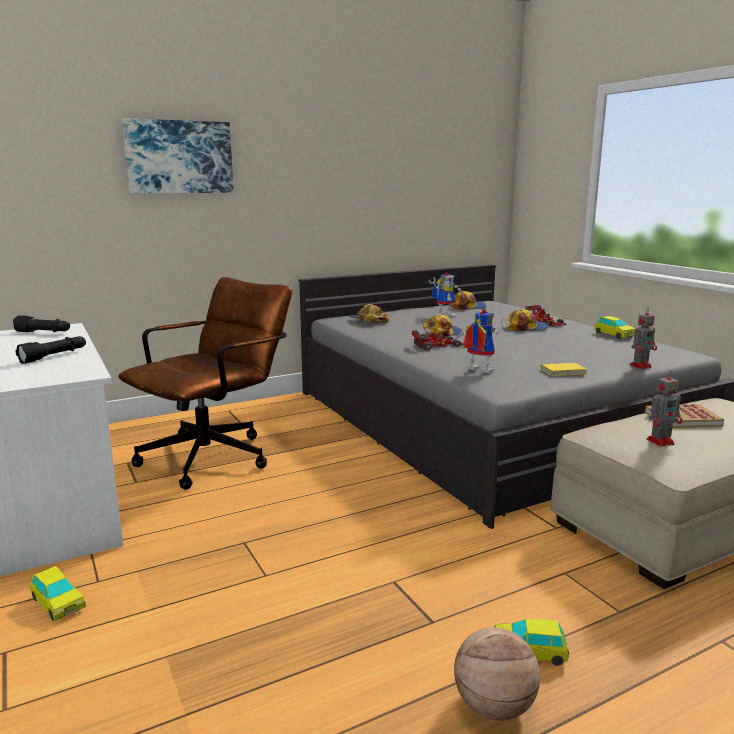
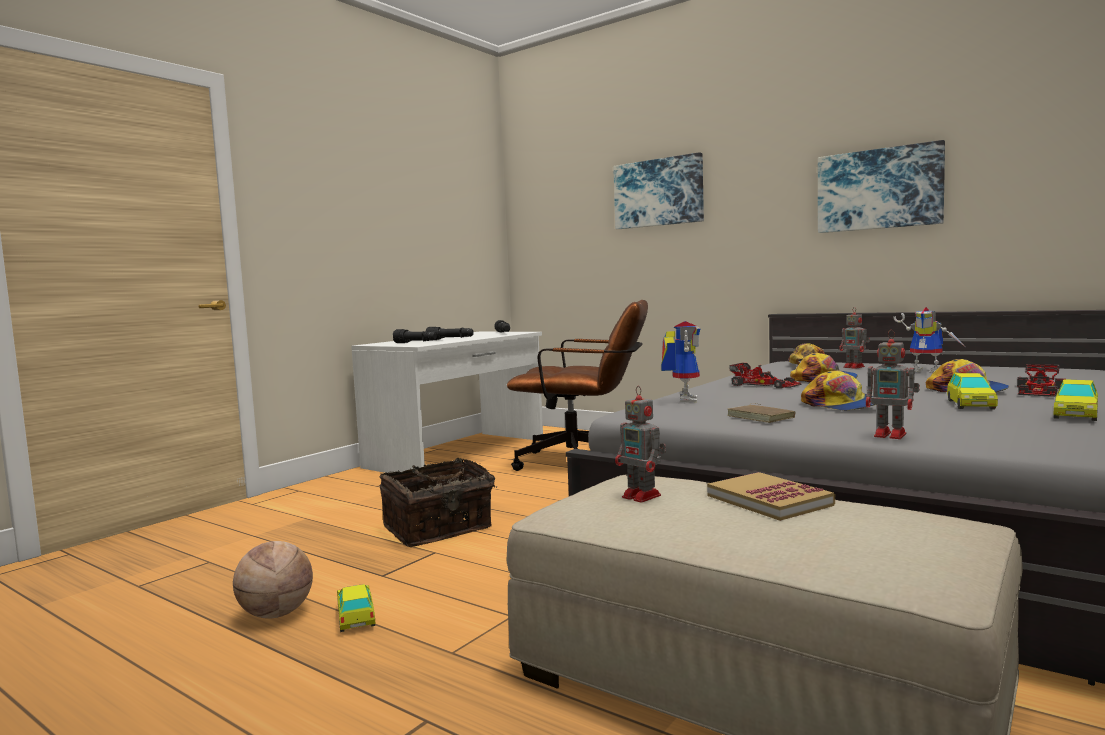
camera: 65 degrees right, 10 degrees down
toy car [30,566,86,621] -> toy car moved to [947,373,998,410]
cap [450,291,486,310] -> cap moved to [801,370,877,411]
yellow book [539,363,587,376] -> brown book [727,403,795,423]
none -> basket [380,458,497,547]
none -> black flashlight [393,329,437,343]
none -> picture [818,140,945,233]
none -> toy robot [839,307,870,369]

